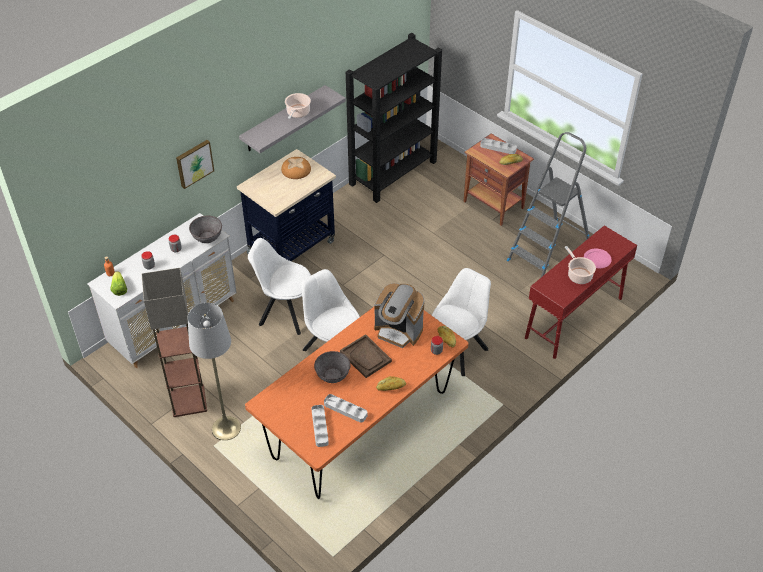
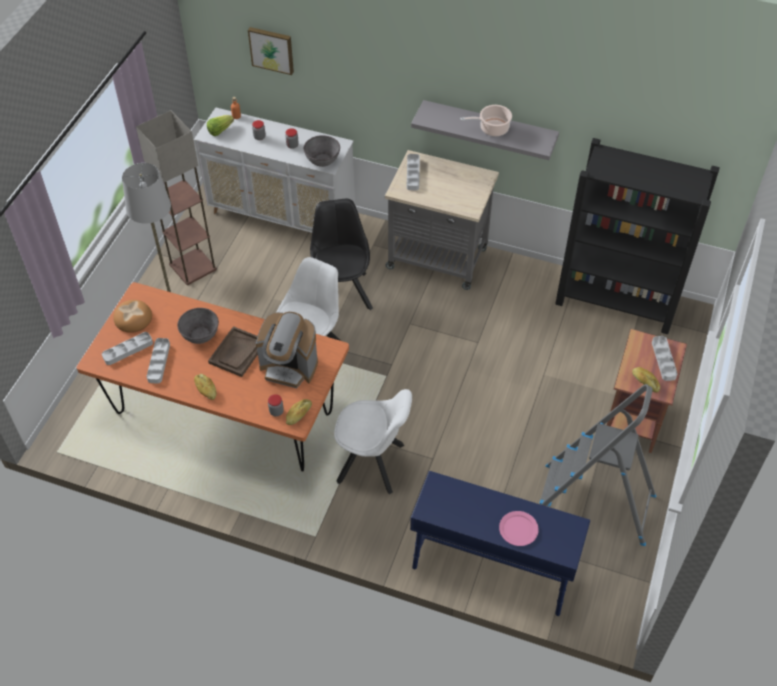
camera: 65 degrees right, 5 degrees up
picture [176,140,214,189] -> picture moved to [248,27,294,75]
blue cart [237,149,336,261] -> grey cart [385,150,499,290]
white chair [248,238,311,335] -> black chair [310,199,373,310]
bread [281,157,311,179] -> bread moved to [113,300,152,333]
coffee machine [374,283,424,348] -> coffee machine turned 75 degrees counterclockwise [256,312,318,388]
red console table [525,225,637,359] -> blue console table [410,471,590,616]
cooking pot [565,246,596,284] -> none
none -> grey tray [407,154,420,190]

